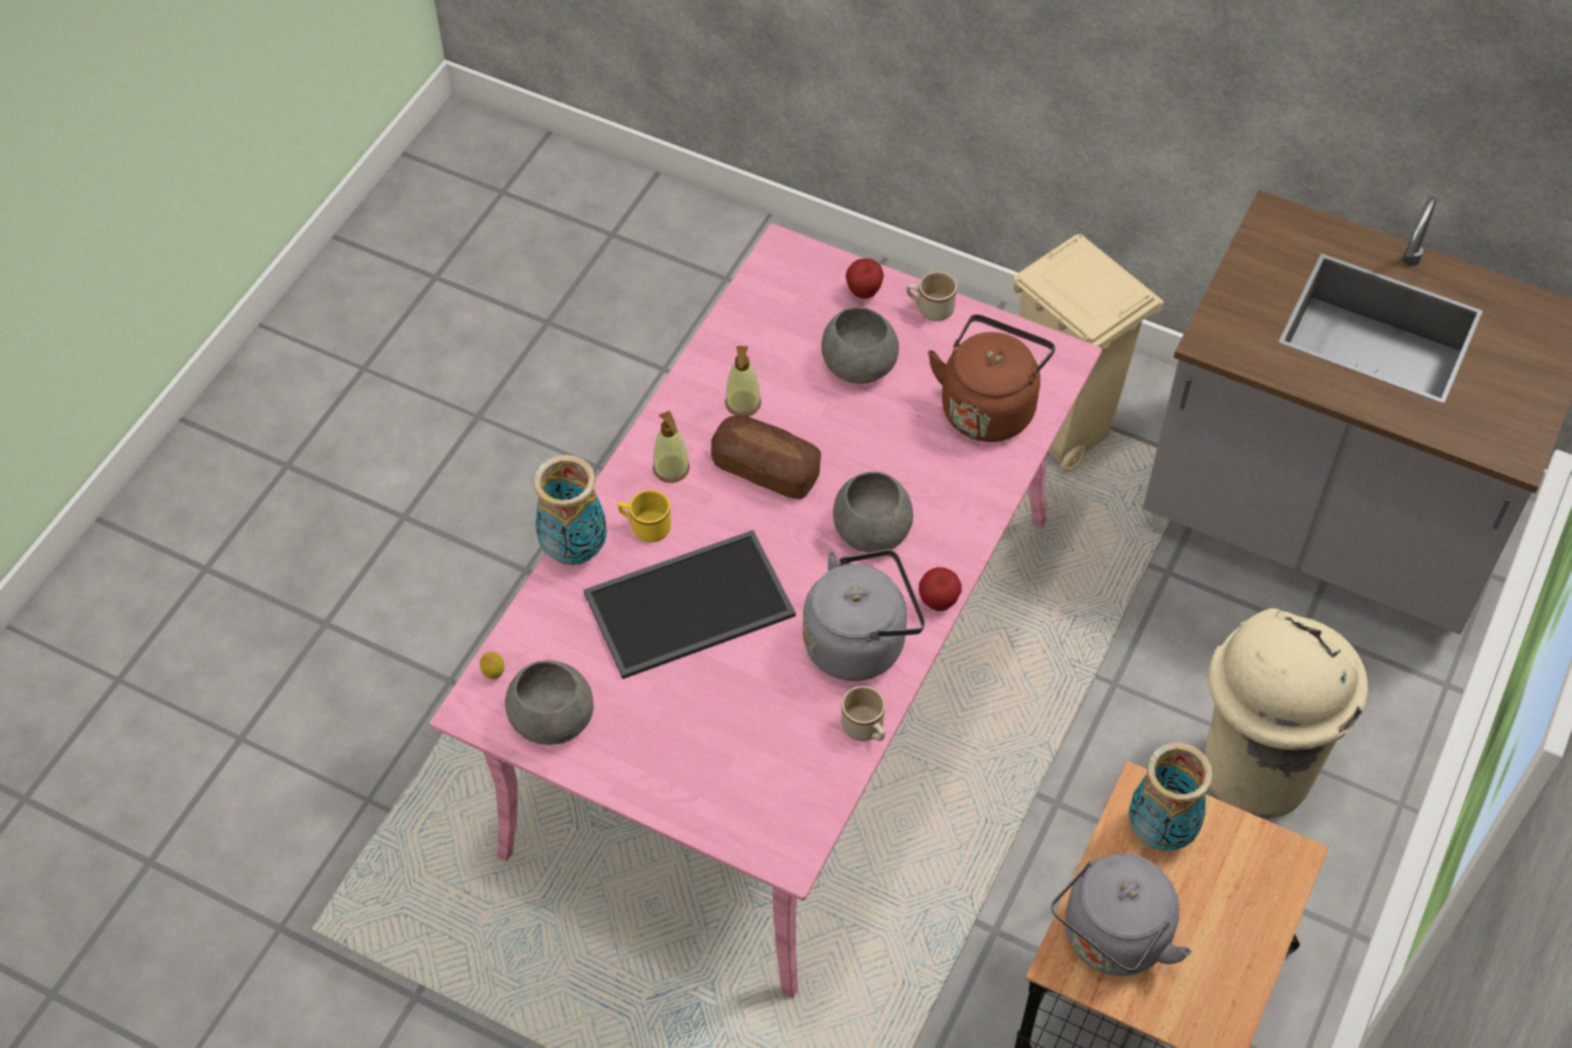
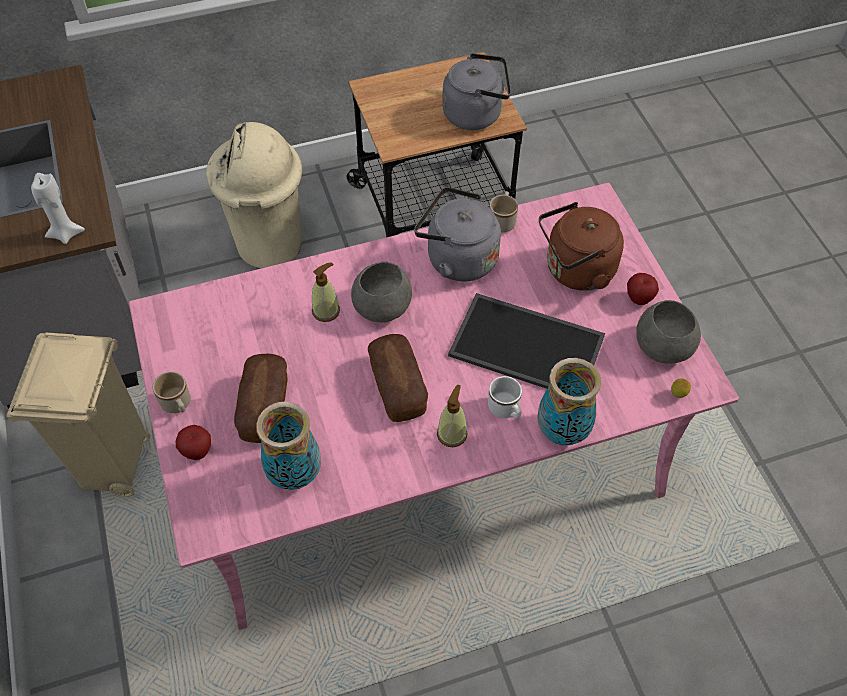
camera: 135 degrees left, 0 degrees up
yellow mug [618,490,671,542] -> white mug [488,376,522,418]
soap dispenser [725,346,761,416] -> soap dispenser moved to [312,262,340,322]
grey bowl [821,307,899,384] -> bread [234,354,288,443]
apple [919,567,962,611] -> apple moved to [627,273,659,305]
brown kettle [928,314,1055,442] -> brown kettle moved to [539,202,624,291]
vase [1129,743,1213,851] -> vase moved to [256,401,321,490]
none -> white candle [31,173,85,244]

